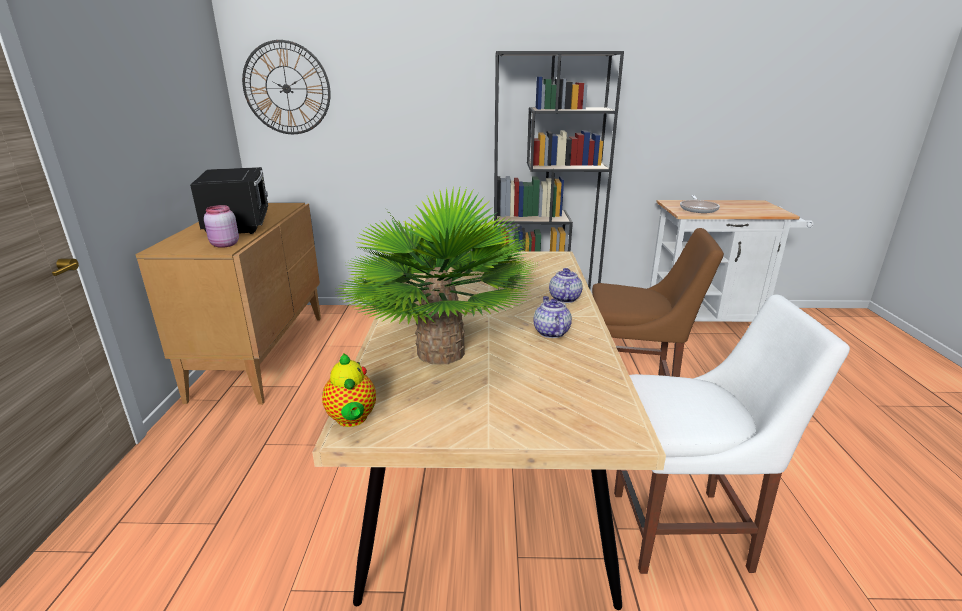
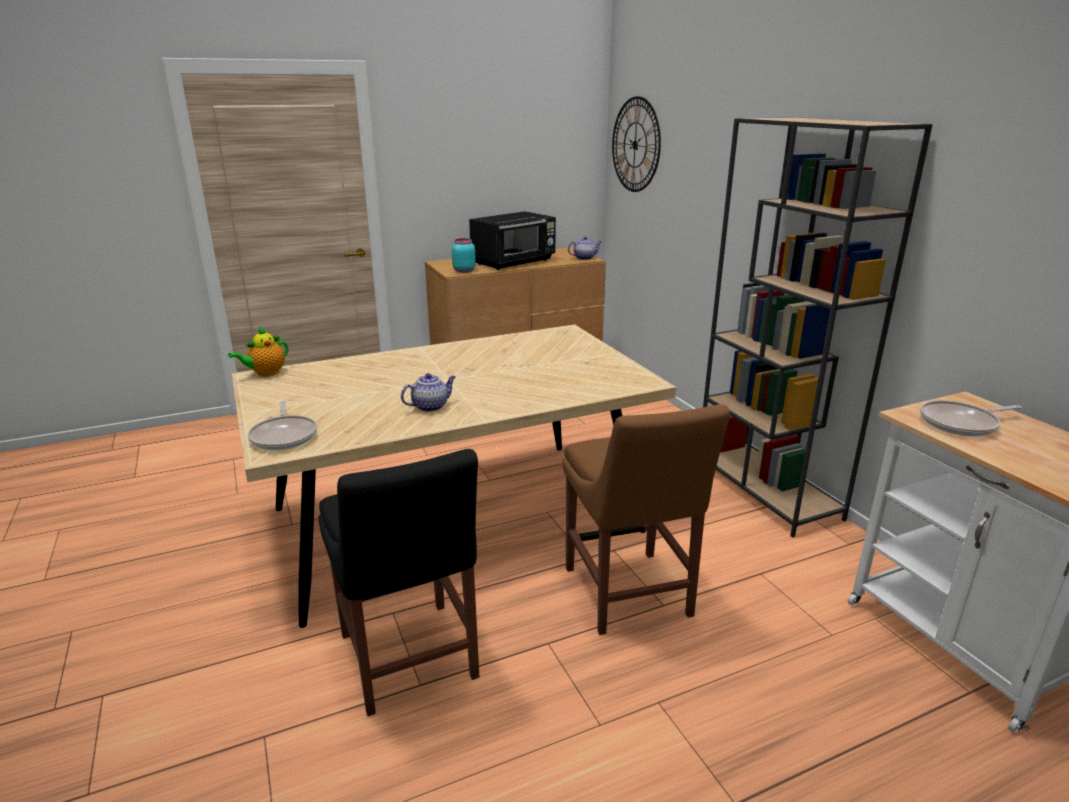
camera: 65 degrees right, 0 degrees up
pink jar [204,205,239,248] -> turquoise jar [452,238,476,273]
potted plant [337,185,538,365] -> none
teapot [549,268,583,303] -> teapot moved to [568,237,602,260]
white chair [614,295,850,574] -> black chair [318,449,479,716]
none -> frying pan [248,401,317,450]

